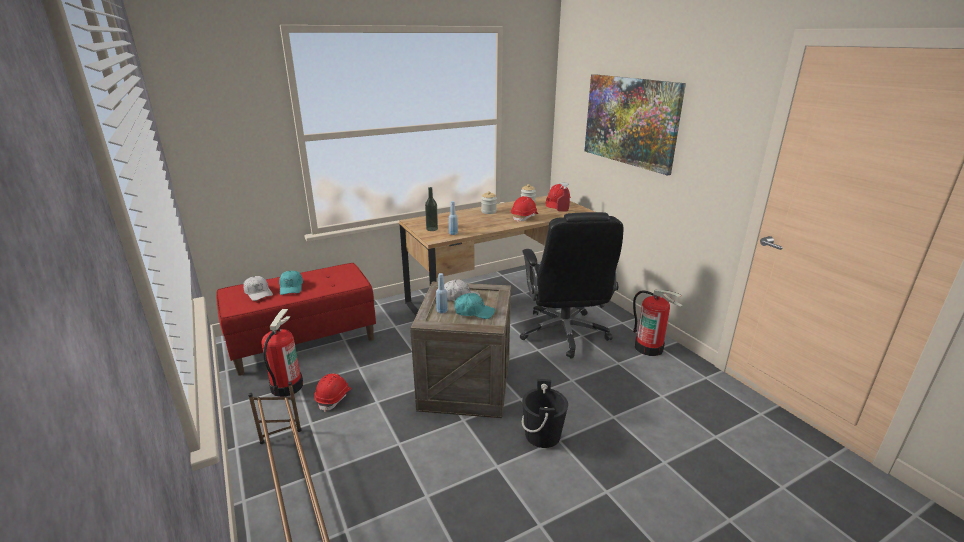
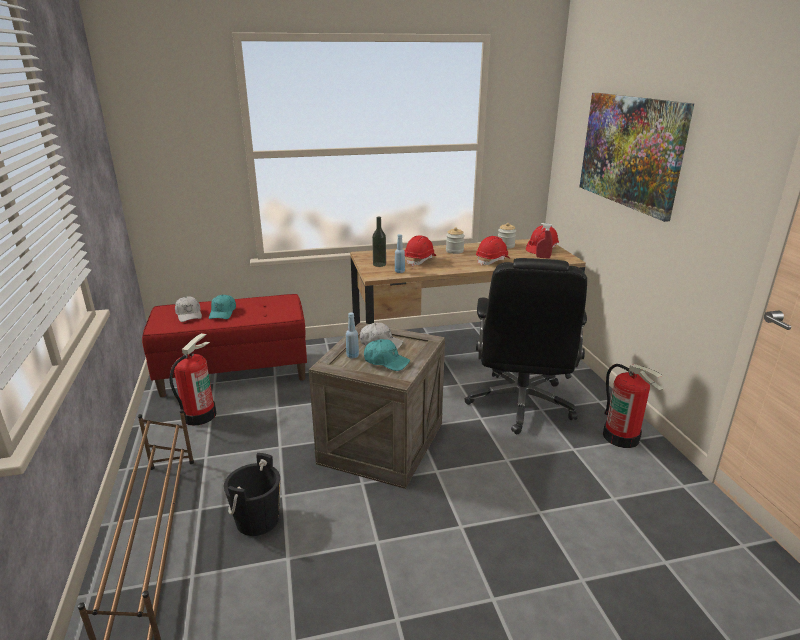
camera: 15 degrees right, 0 degrees up
red hard hat [314,374,351,412] -> red hard hat moved to [405,235,436,266]
black bucket [522,379,568,448] -> black bucket moved to [224,453,280,536]

